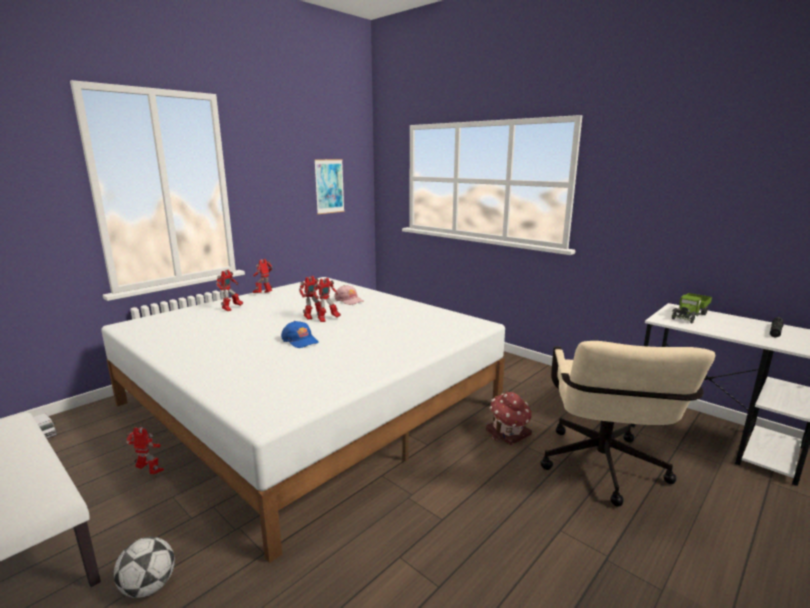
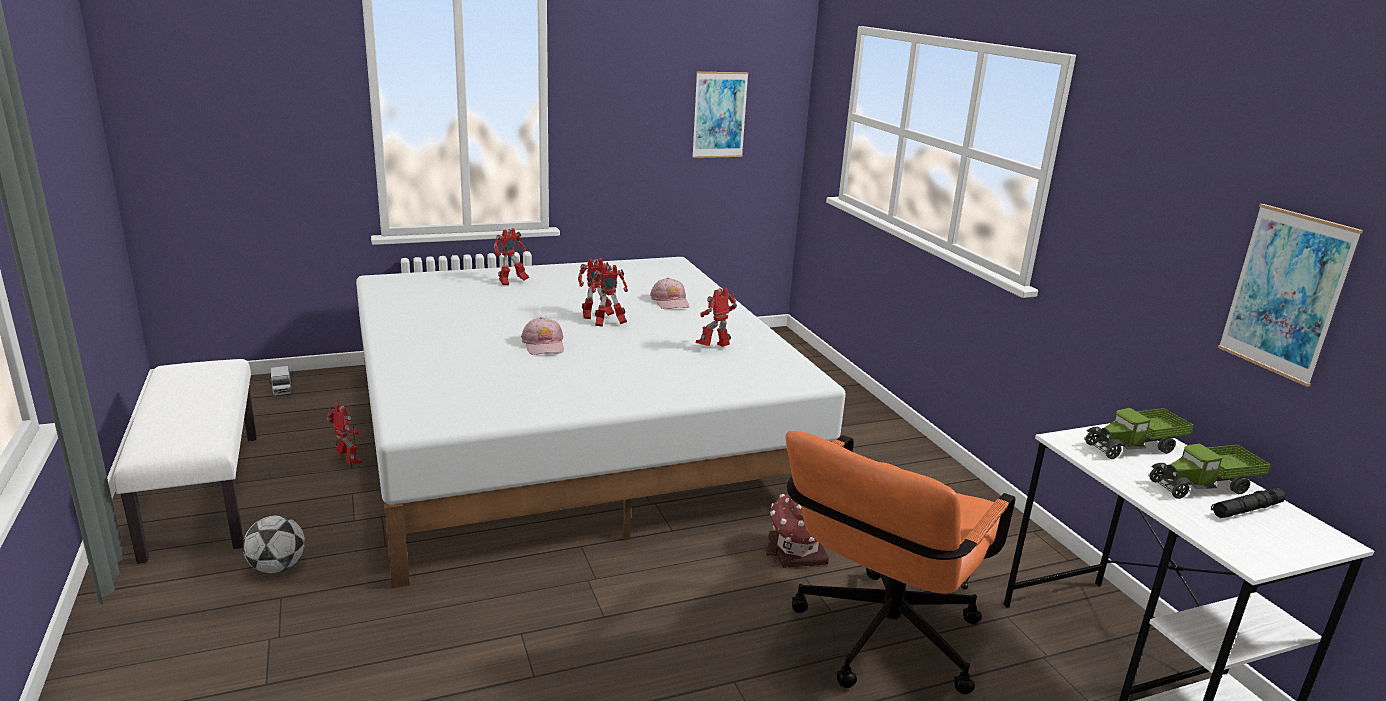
camera: 25 degrees right, 5 degrees up
toy robot [253,259,273,293] -> toy robot moved to [696,288,737,347]
blue cap [281,321,319,348] -> pink cap [521,317,564,355]
beige office chair [540,341,715,507] -> orange office chair [785,431,1015,695]
none -> toy truck [1148,443,1271,499]
none -> picture [1218,204,1363,387]

